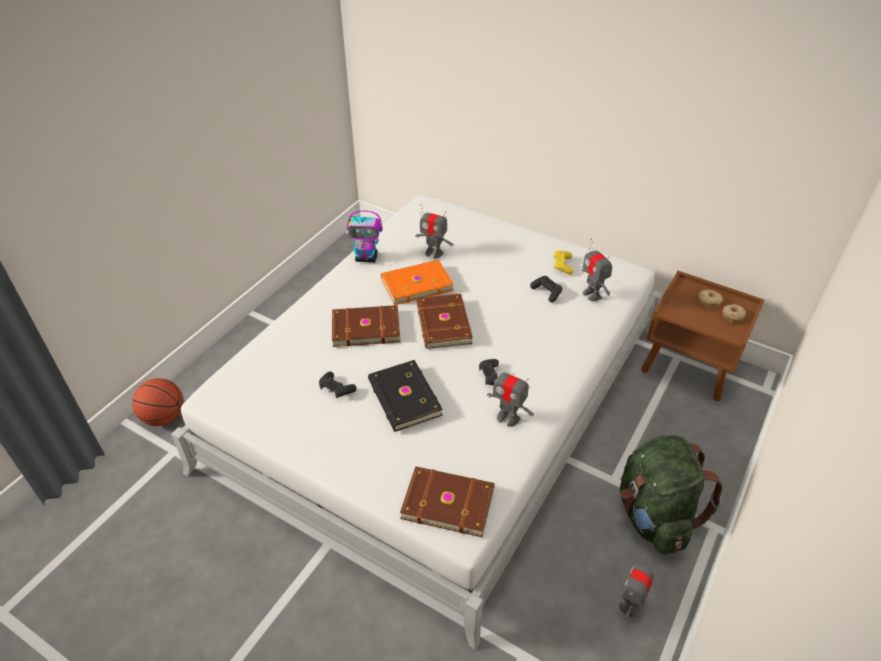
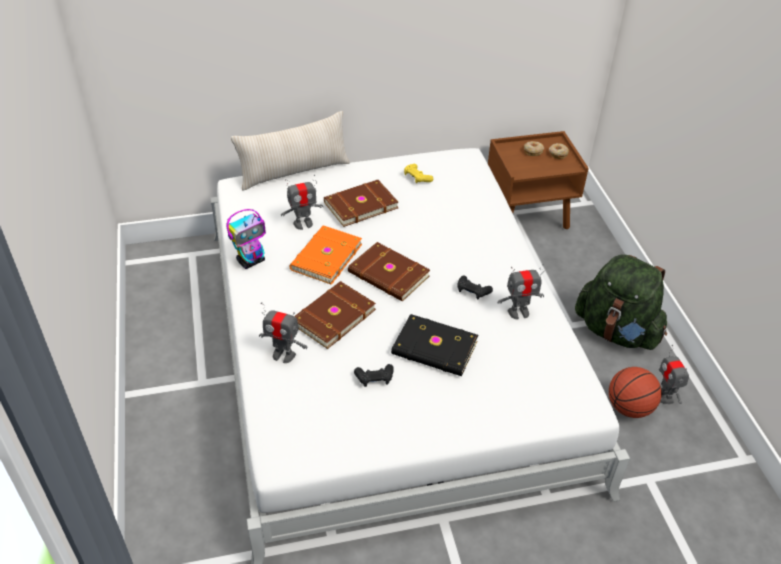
camera: 45 degrees left, 0 degrees up
basketball [132,378,183,426] -> basketball moved to [609,367,662,418]
brown book [400,466,494,537] -> brown book moved to [324,180,398,227]
black game controller [530,276,562,303] -> none
toy robot [582,239,612,301] -> toy robot moved to [259,302,307,363]
none -> beige pillow [231,111,350,190]

